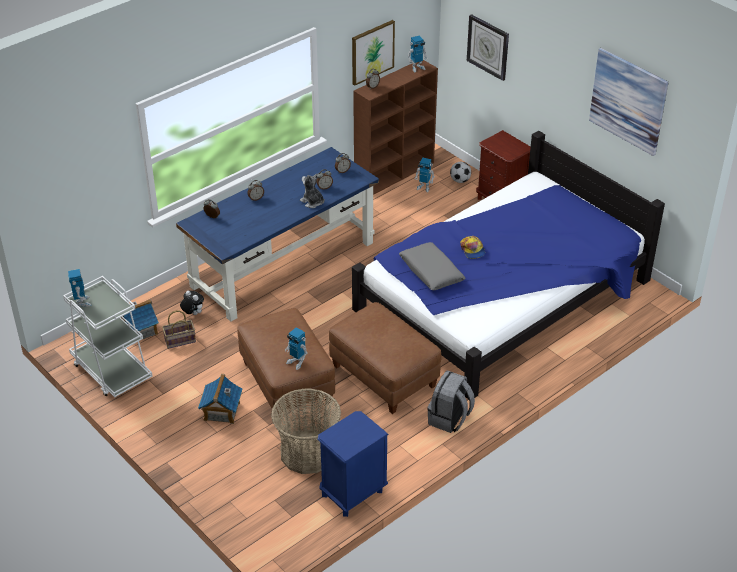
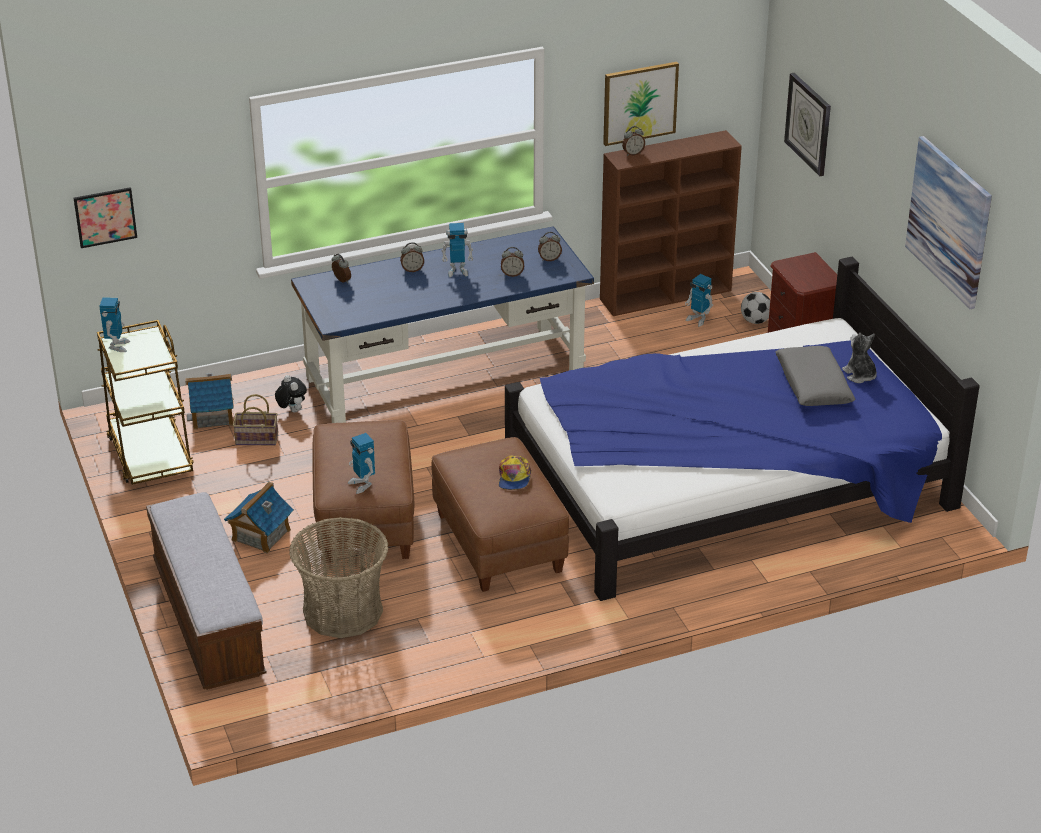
camera: 20 degrees right, 5 degrees down
white cart [63,276,152,398] -> brown cart [97,320,194,485]
plush toy [300,174,325,208] -> plush toy moved to [842,333,877,383]
blue nightstand [318,411,389,517] -> none
grey pillow [399,242,466,290] -> grey pillow moved to [776,346,856,406]
toy robot [408,36,428,72] -> toy robot moved to [442,223,473,277]
grey backpack [427,370,475,433] -> none
cap [460,236,485,259] -> cap moved to [499,455,532,490]
none -> picture [74,187,137,248]
none -> bench [146,492,267,690]

